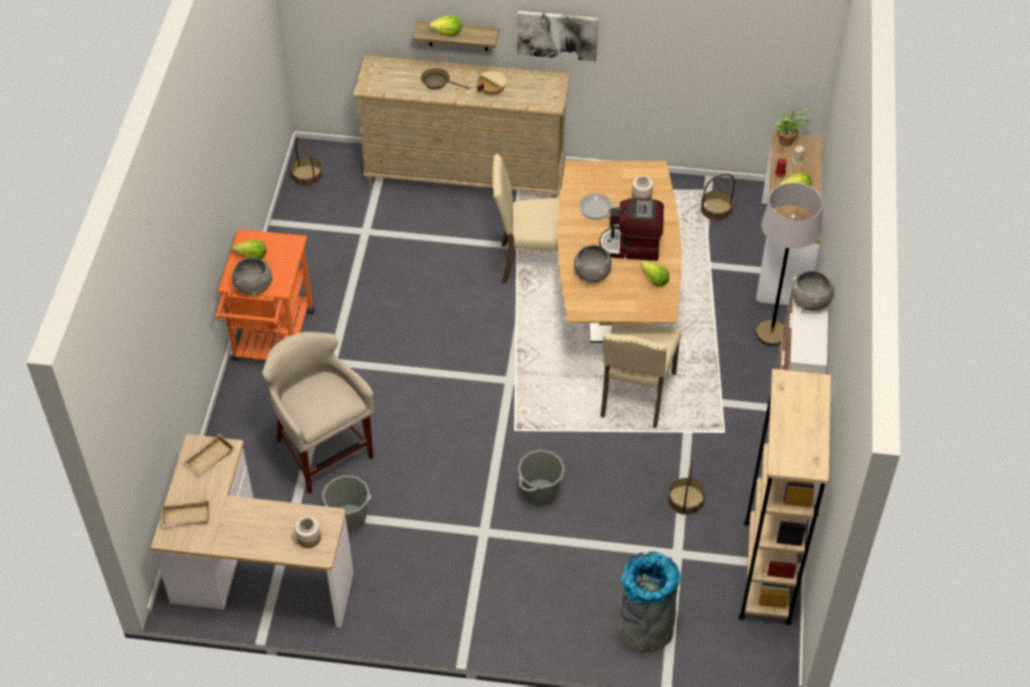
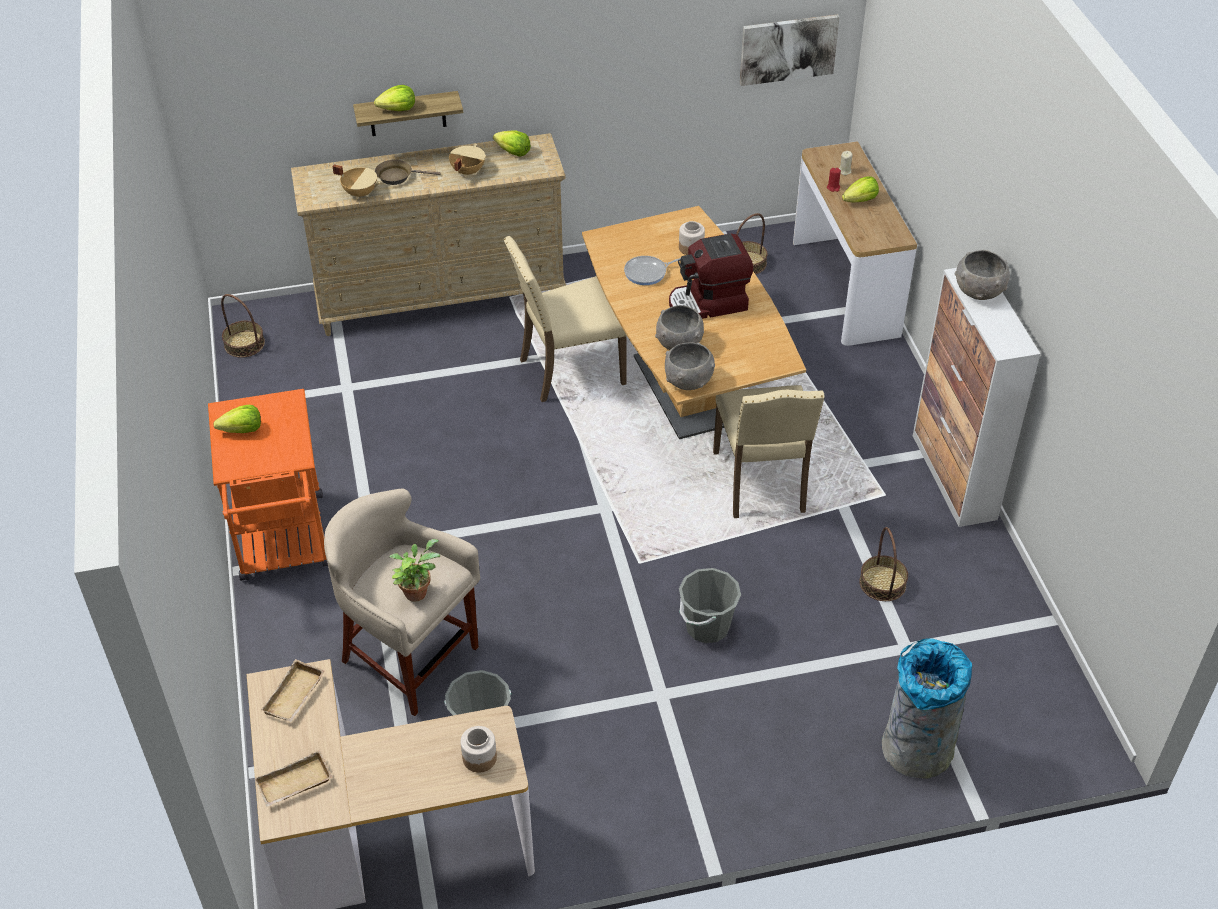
camera: 20 degrees left, 5 degrees down
grey bowl [232,258,273,295] -> grey bowl moved to [665,343,715,390]
picture [517,11,598,62] -> picture moved to [740,14,840,86]
lettuce [641,260,669,287] -> lettuce moved to [493,131,531,157]
beige bookcase [738,369,831,625] -> none
grey floor lamp [756,182,823,346] -> none
potted plant [775,109,810,146] -> potted plant moved to [389,539,440,602]
none -> beige cooking pot [332,164,380,199]

